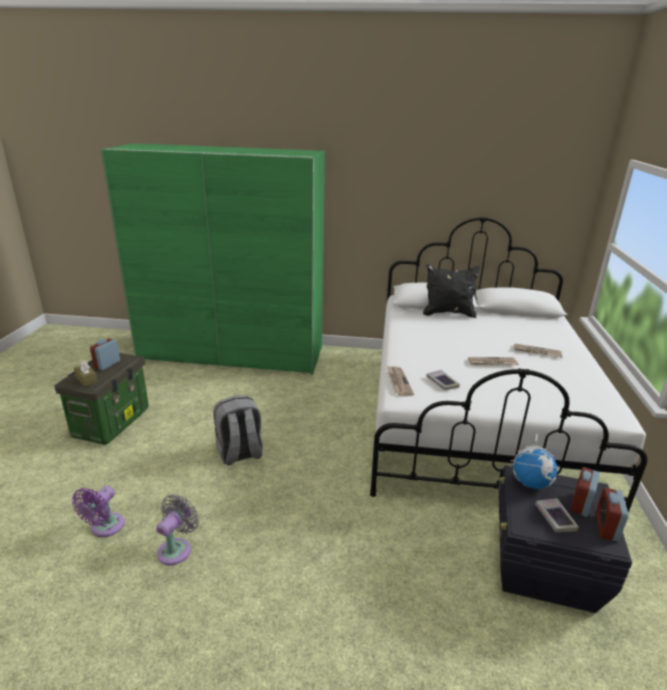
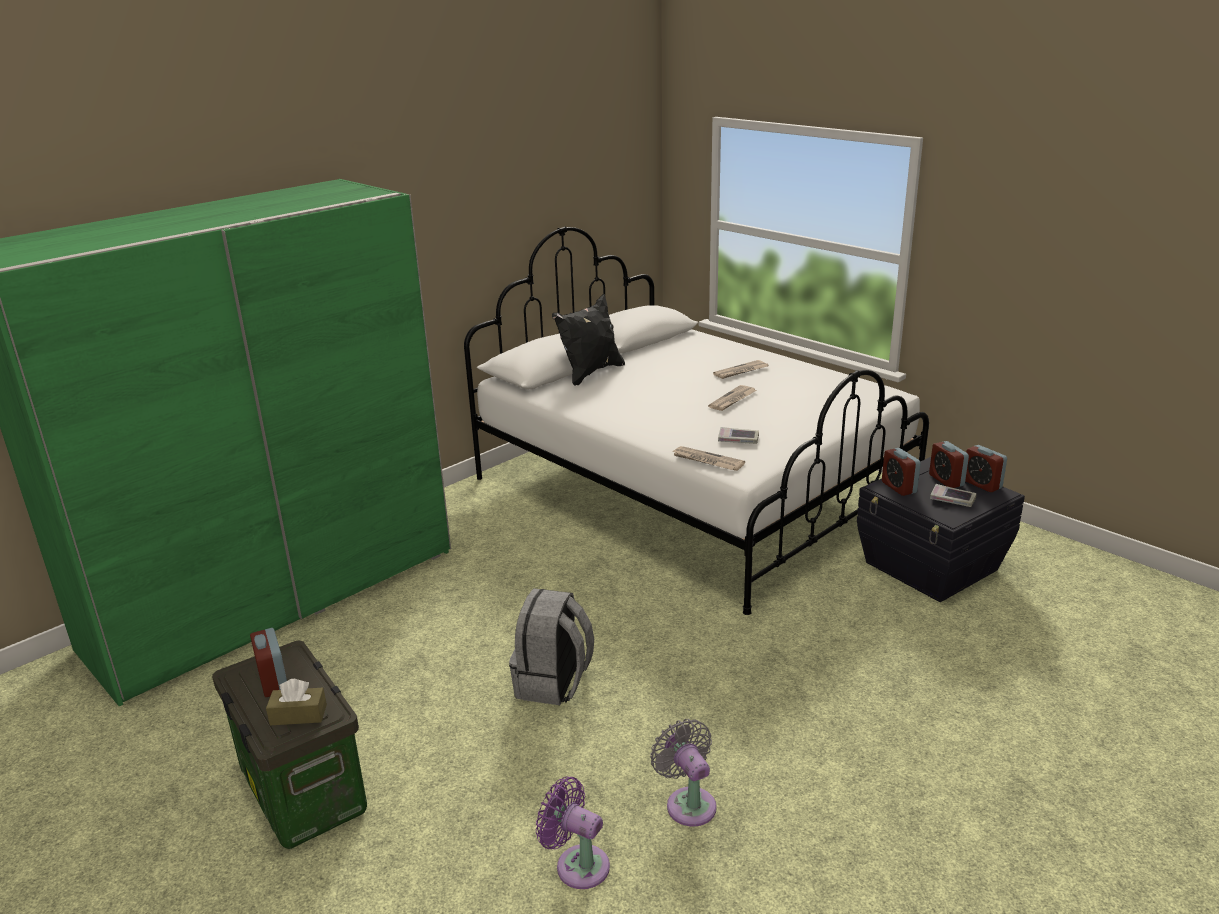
camera: 50 degrees left, 0 degrees up
purple fan [72,486,125,537] -> purple fan turned 150 degrees clockwise [536,777,610,889]
globe [511,433,560,489] -> alarm clock [882,448,921,496]

